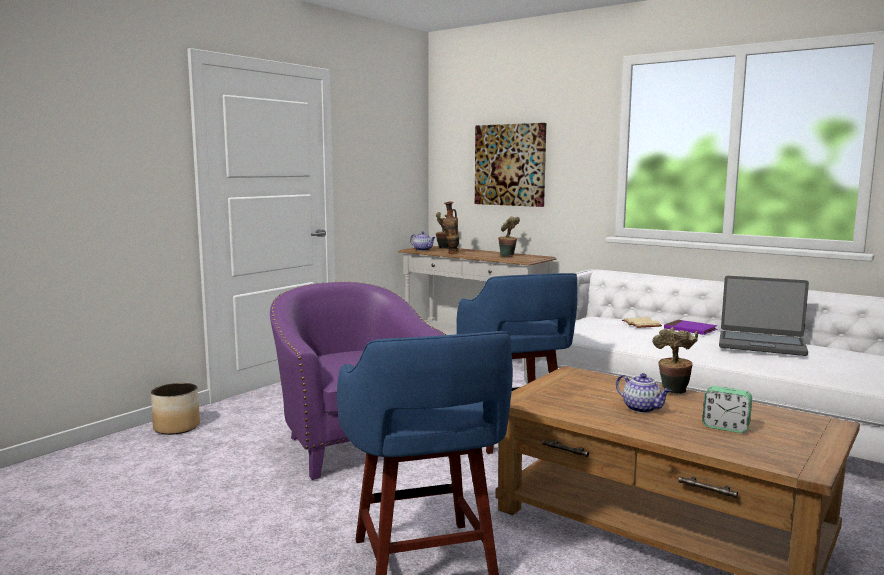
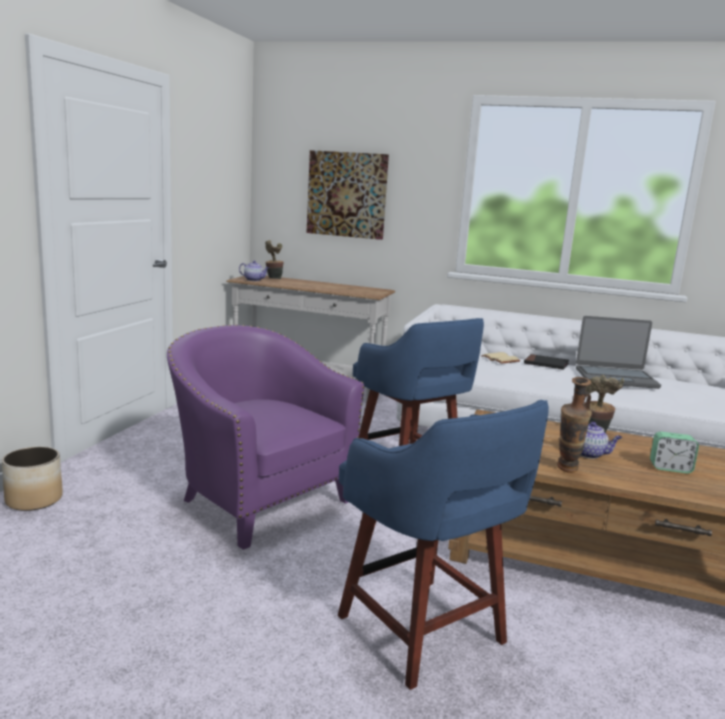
camera: 20 degrees left, 5 degrees up
vase [443,202,459,254] -> vase moved to [557,377,592,473]
potted plant [498,216,520,256] -> none
purple book [664,320,717,335] -> black book [524,354,569,369]

